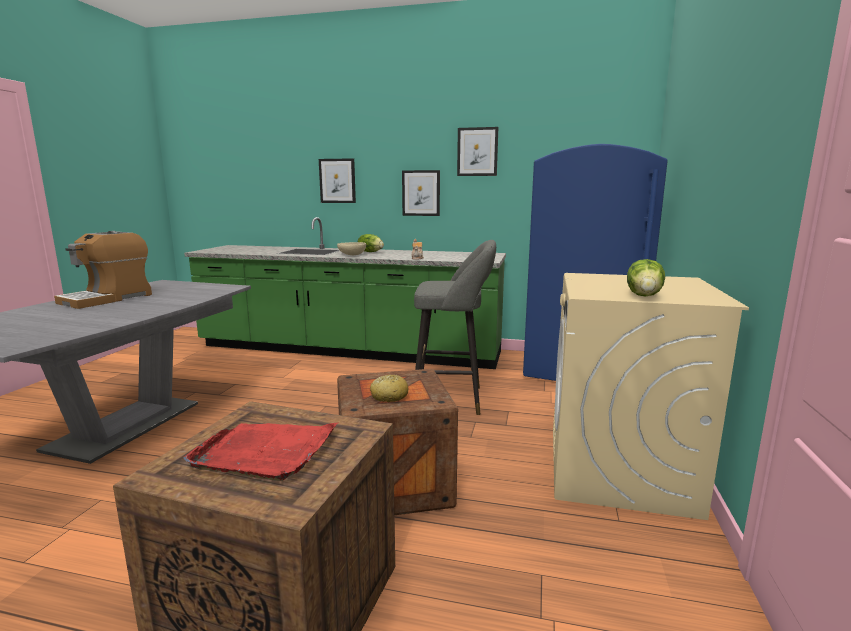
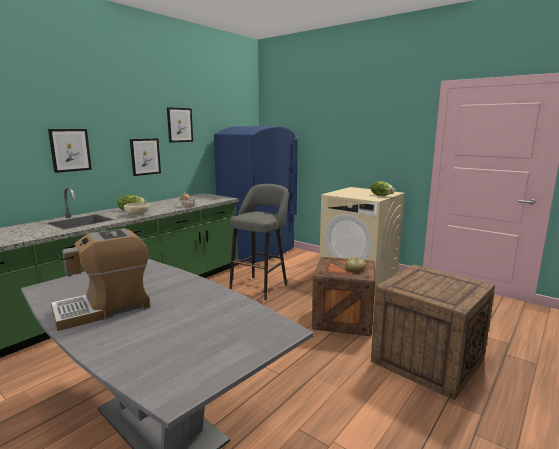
camera: 65 degrees left, 0 degrees up
coffee machine [54,231,152,309] -> coffee machine turned 90 degrees clockwise [51,228,150,331]
red tray [183,422,339,481] -> none

